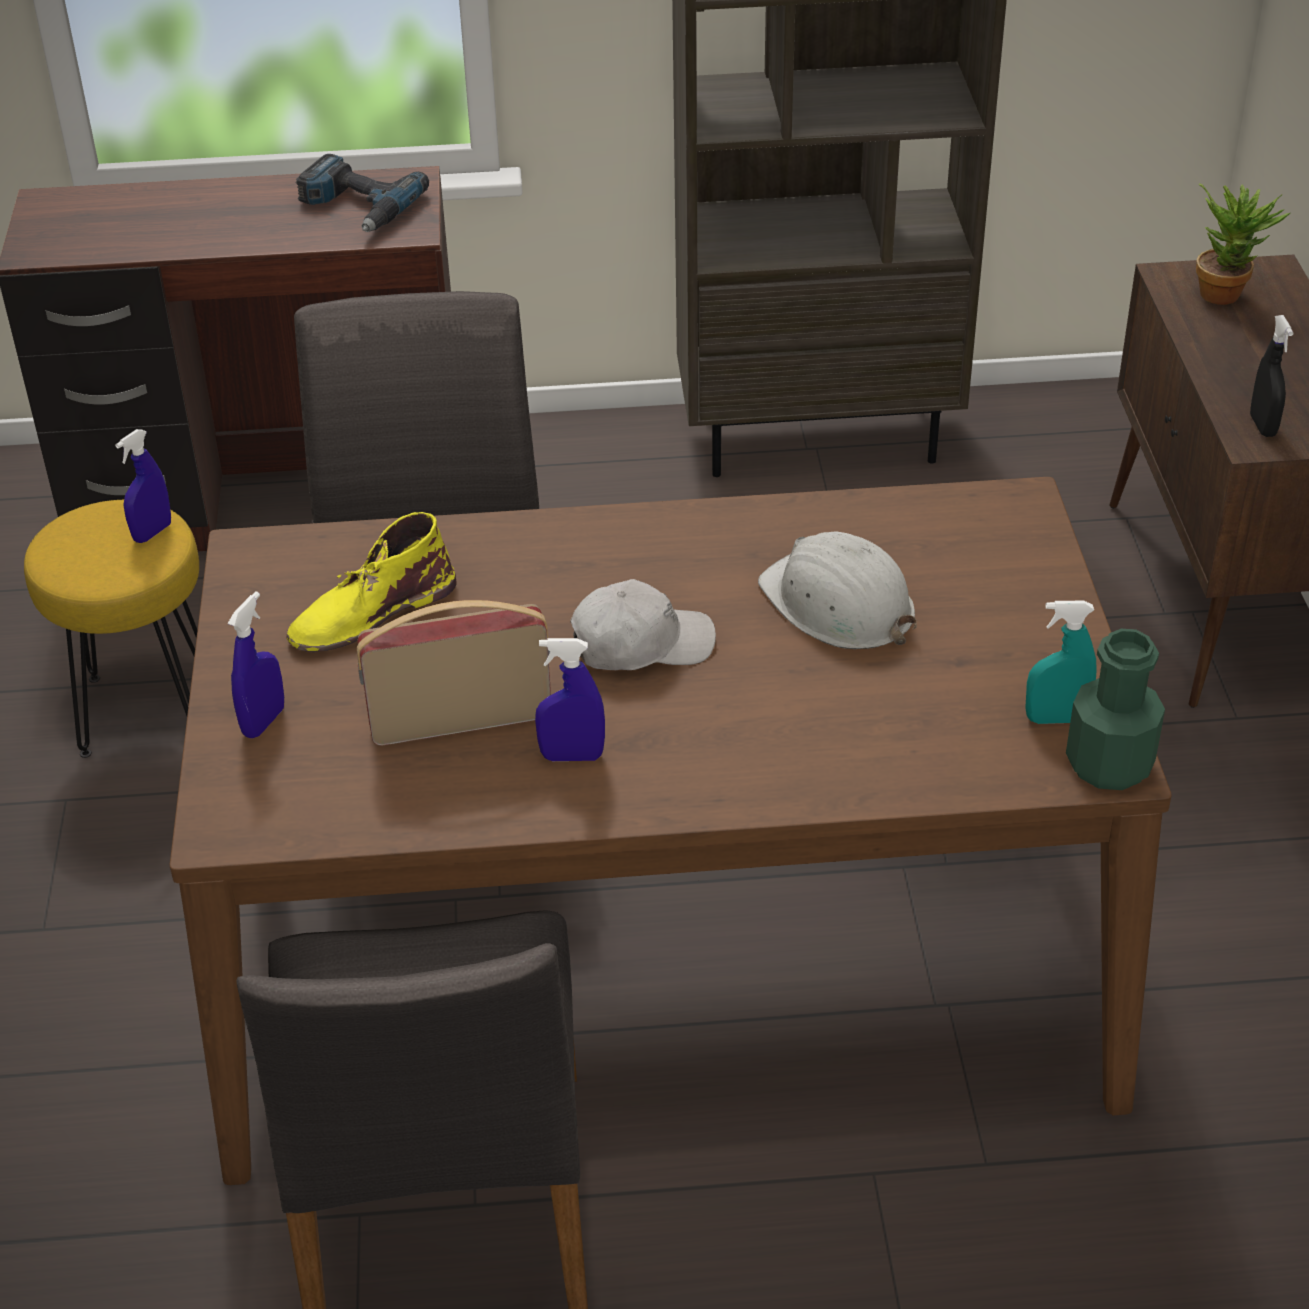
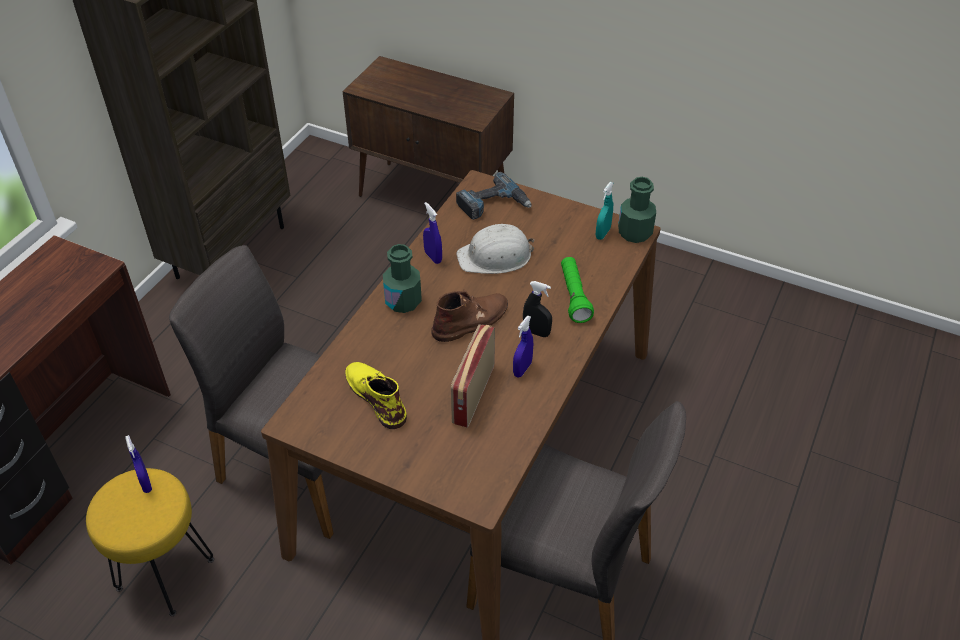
camera: 60 degrees left, 5 degrees up
blue spray bottle [228,591,284,738] -> blue spray bottle moved to [423,202,442,264]
yellow boot [287,512,456,652] -> yellow boot turned 150 degrees clockwise [345,362,407,429]
power drill [296,154,429,232] -> power drill moved to [456,172,532,220]
white cap [570,579,716,670] -> brown boot [431,289,508,342]
potted plant [1196,183,1290,305] -> none
black spray bottle [1250,315,1293,437] -> black spray bottle moved to [523,281,552,337]
none -> green bottle [383,244,422,313]
none -> green flashlight [561,257,594,323]

